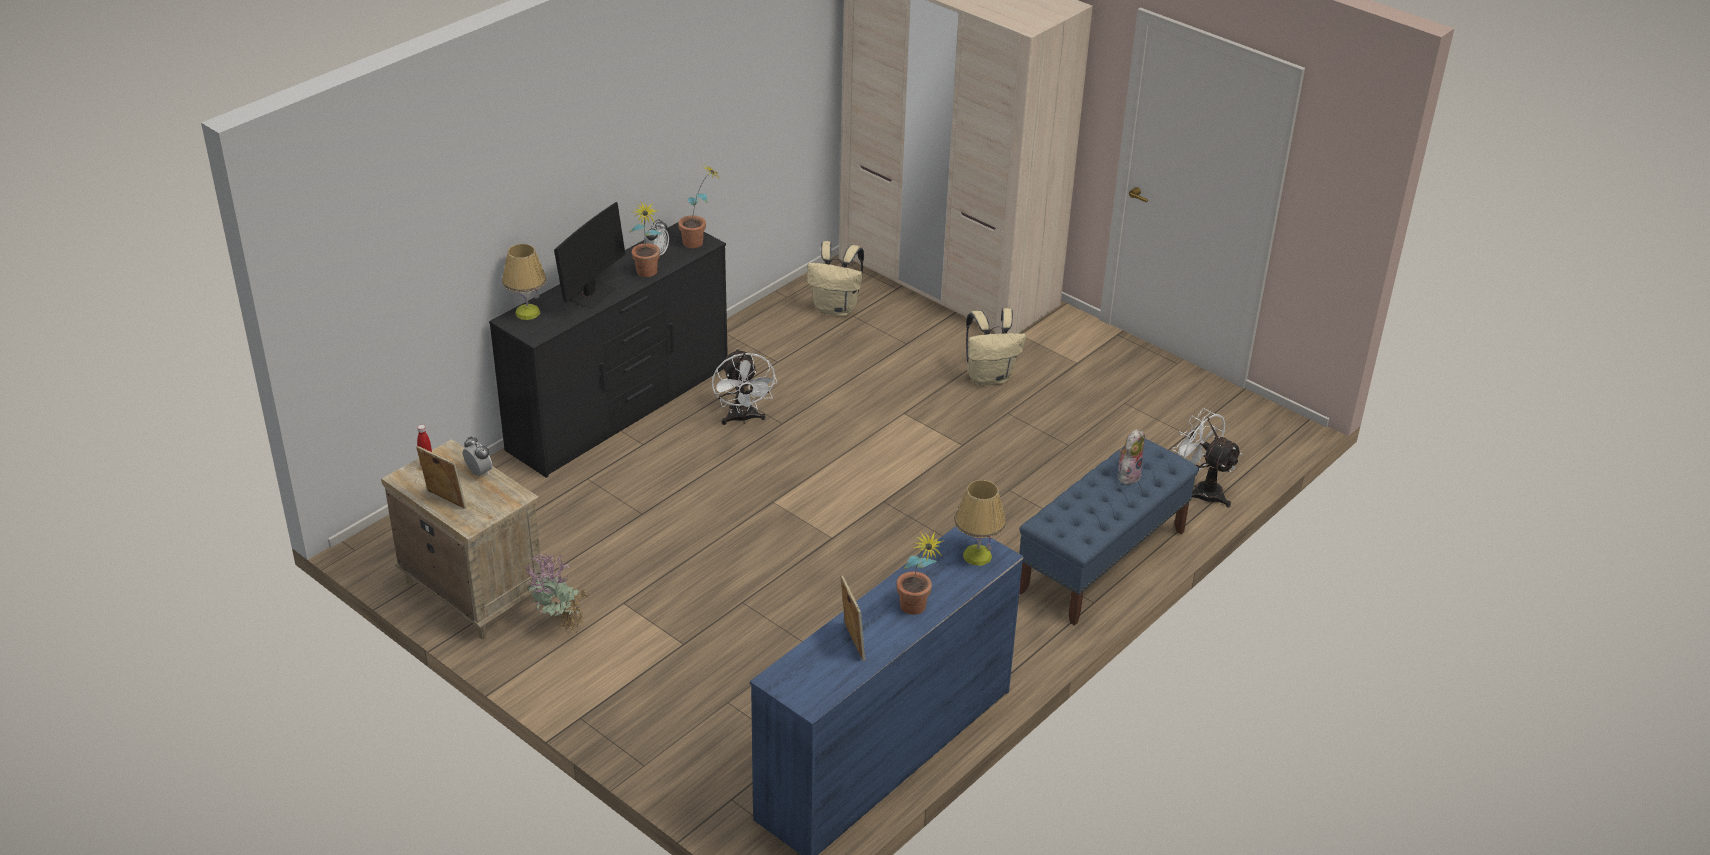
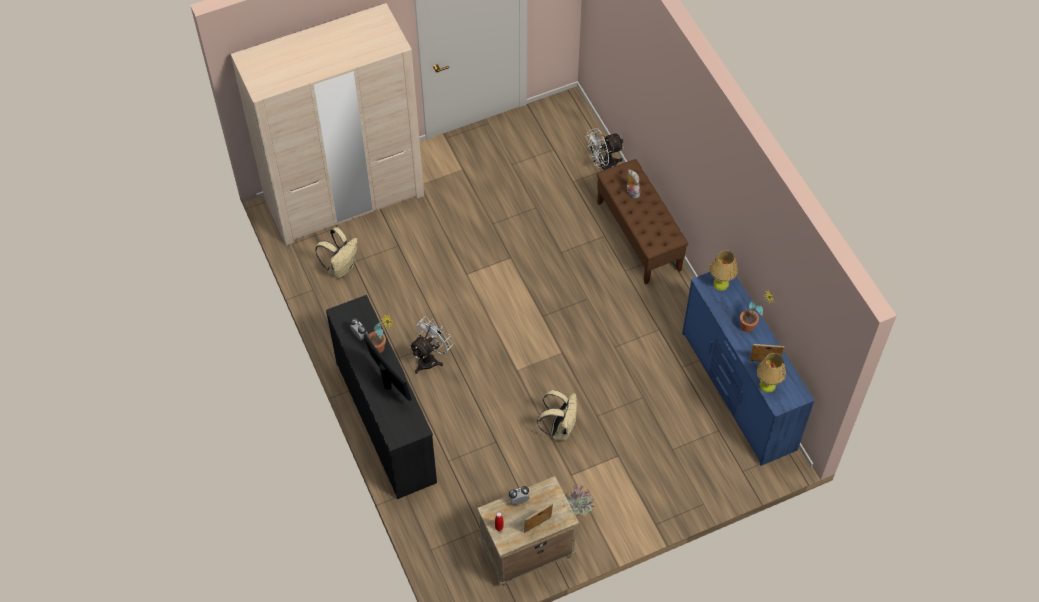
camera: 65 degrees left, 20 degrees up
table lamp [502,244,546,320] -> table lamp moved to [757,353,786,392]
potted plant [678,165,722,248] -> none
white fan [712,349,777,425] -> white fan turned 60 degrees counterclockwise [409,316,453,374]
beige backpack [966,308,1026,386] -> beige backpack moved to [537,390,577,441]
blue bench [1019,439,1199,626] -> brown bench [597,159,688,285]

